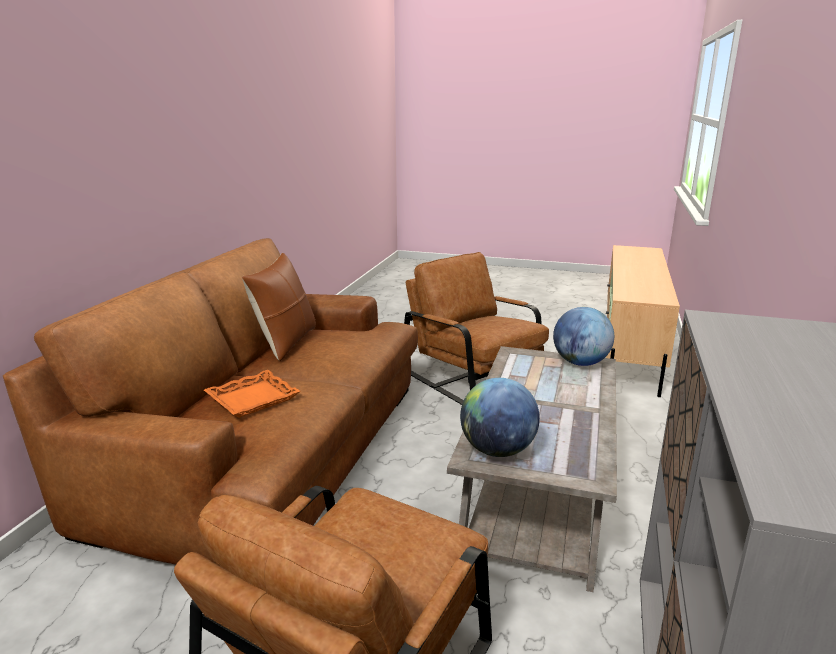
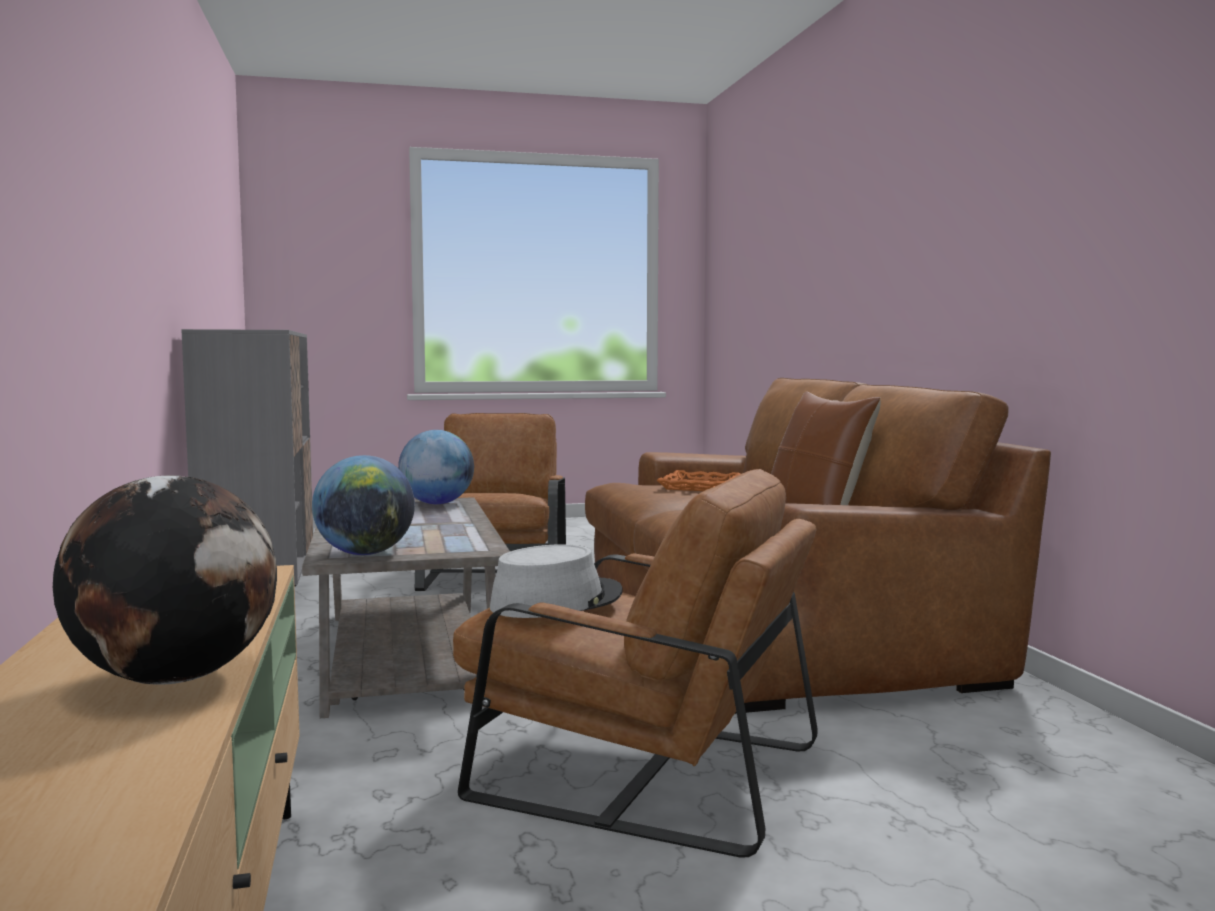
camera: 150 degrees right, 15 degrees down
none -> globe [53,475,277,685]
none -> grey hat [490,544,623,618]

